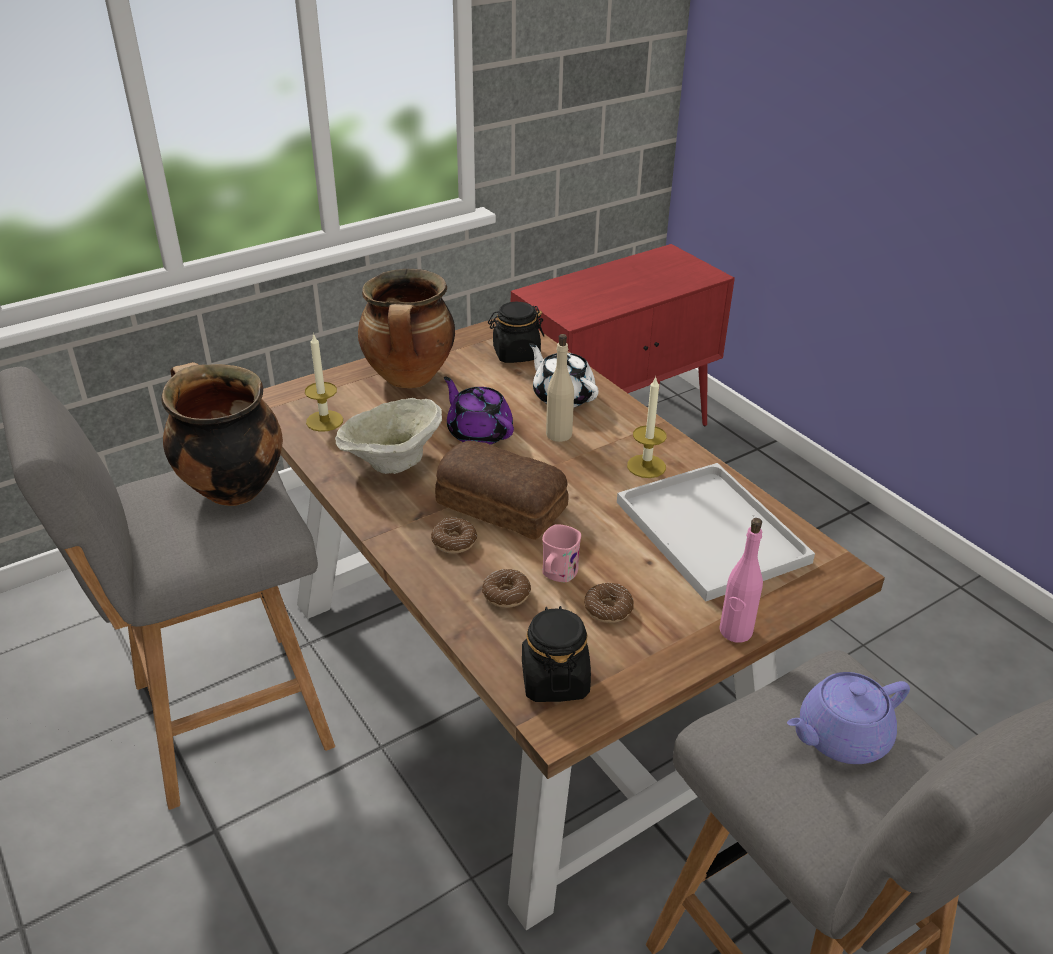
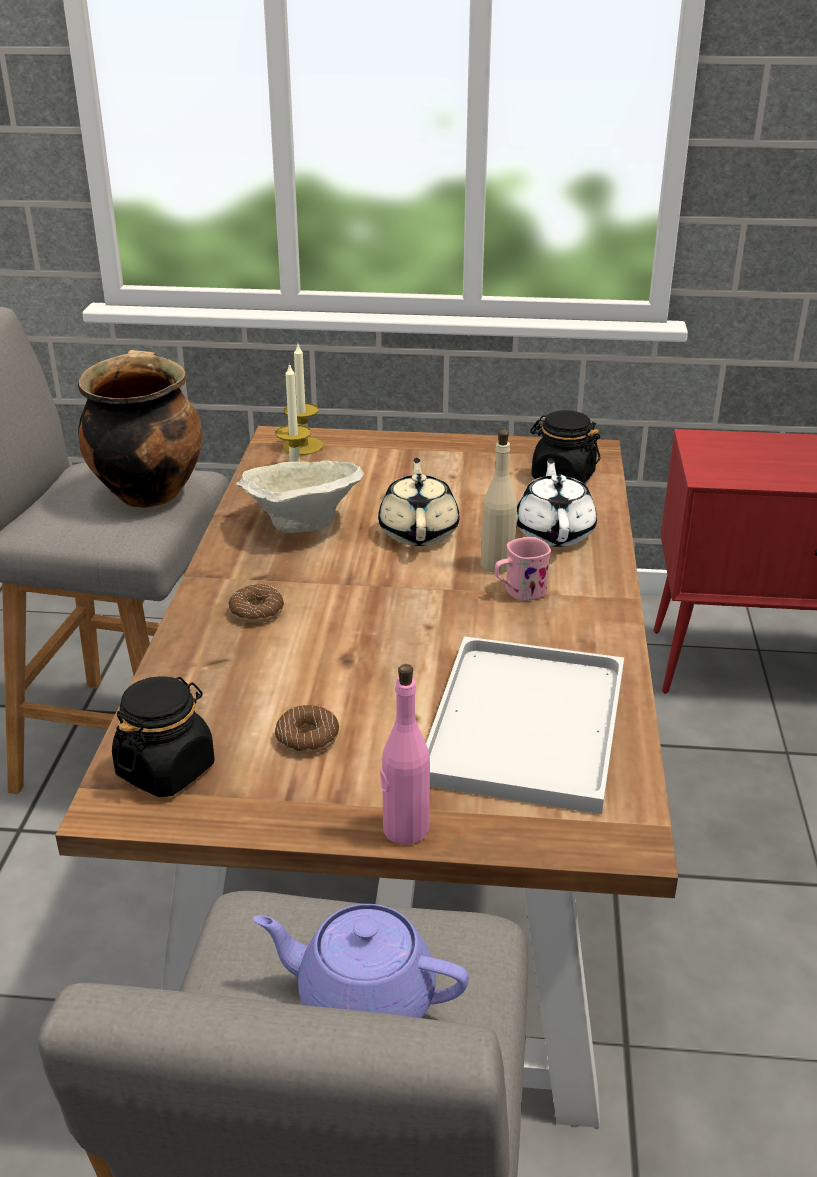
camera: 40 degrees right, 5 degrees down
cooking pot [358,269,455,388] -> none
bread [435,441,569,540] -> none
purple teapot [444,376,514,445] -> beige teapot [378,458,459,546]
donut [482,569,531,608] -> none
pink mug [542,524,581,582] -> pink mug moved to [495,537,551,601]
candle [627,376,667,478] -> candle moved to [283,344,323,455]

